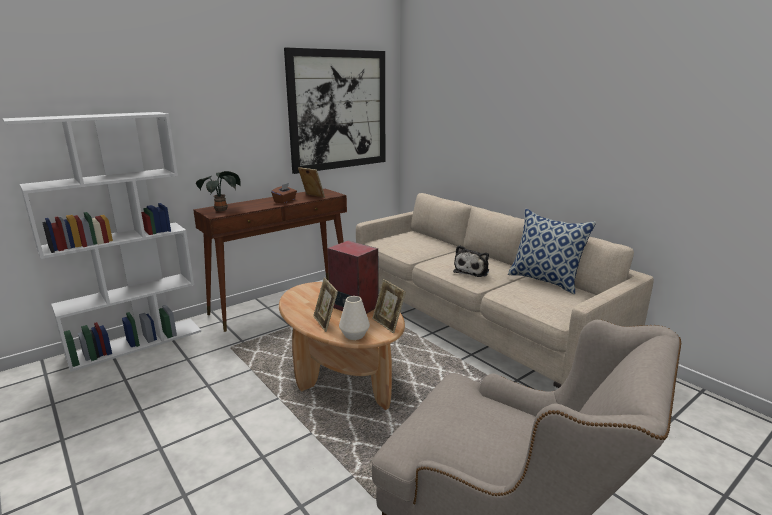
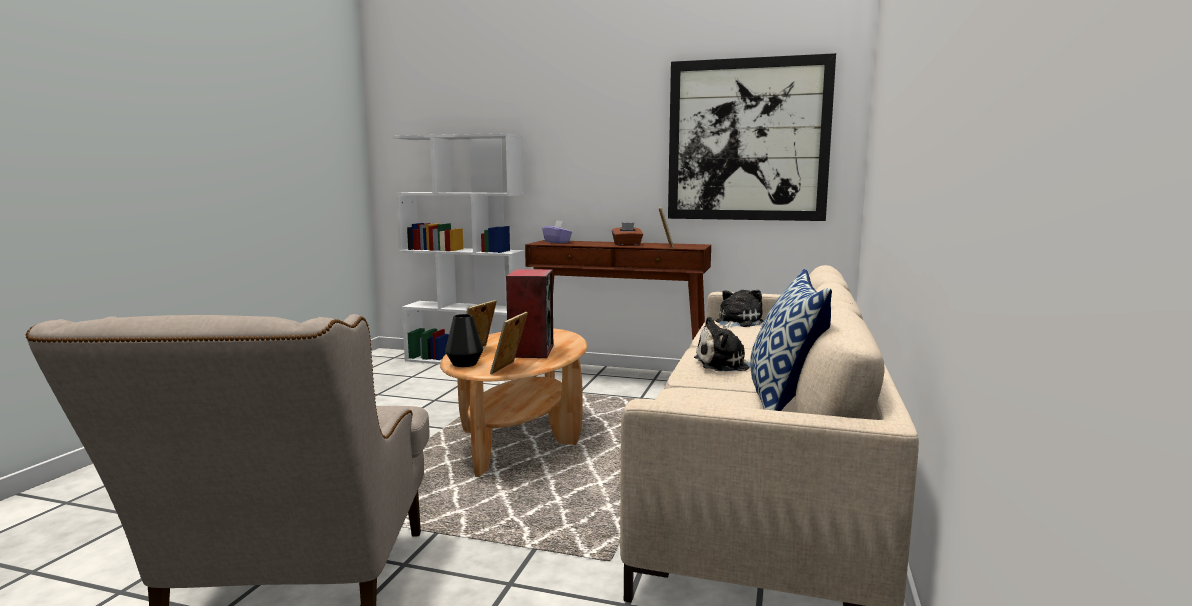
camera: 55 degrees right, 10 degrees down
potted plant [196,171,240,211] -> purple tissue box [542,220,572,243]
white vase [339,296,370,340] -> black vase [445,314,483,367]
none -> plush toy [716,290,763,329]

